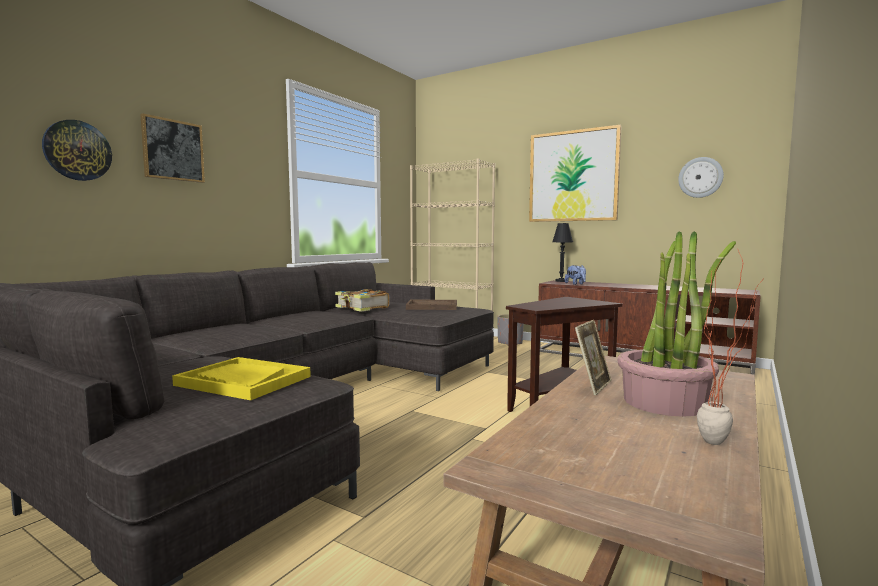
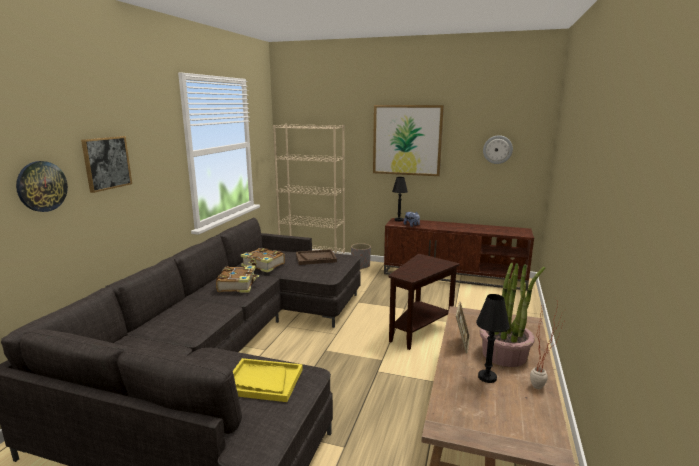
camera: 15 degrees left, 10 degrees up
none -> book [216,266,259,293]
none -> black table lamp [476,294,510,383]

